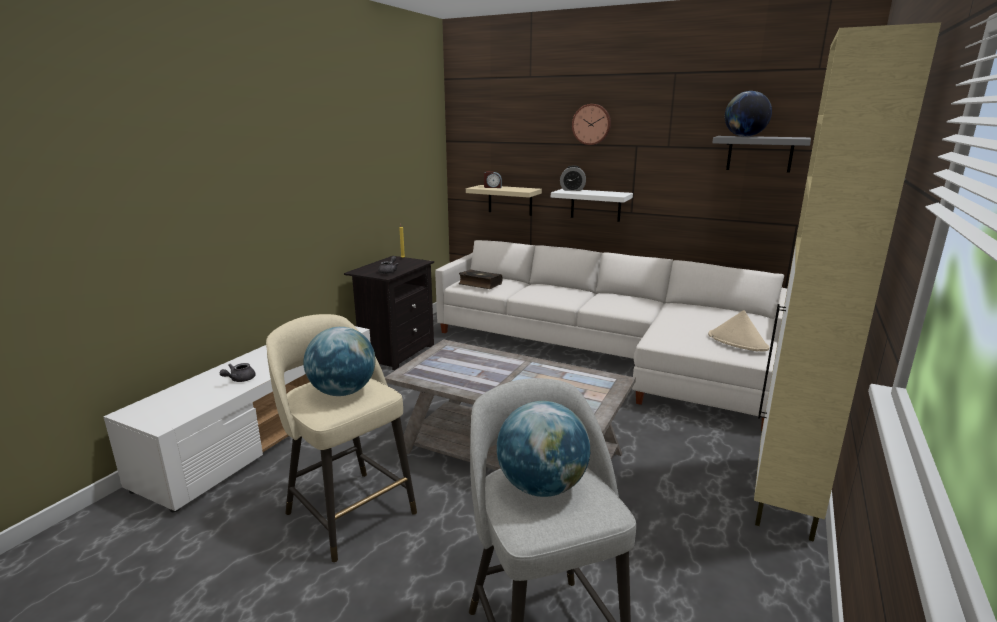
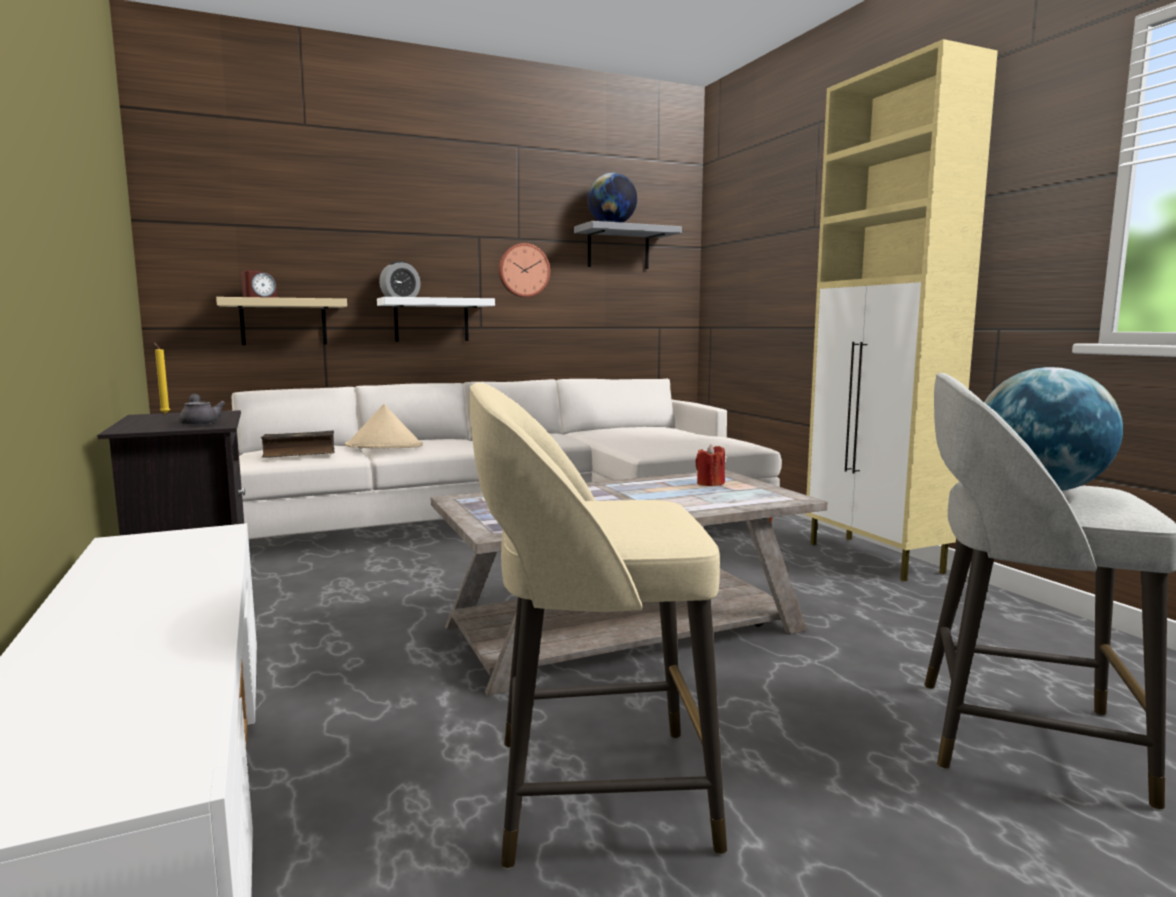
camera: 50 degrees left, 10 degrees down
grey teapot [220,363,256,382] -> none
globe [304,327,376,396] -> none
wall clock [572,104,611,145] -> wall clock moved to [499,243,550,297]
beige hat [708,310,770,351] -> beige hat moved to [345,404,423,448]
none -> red candle [695,444,725,486]

